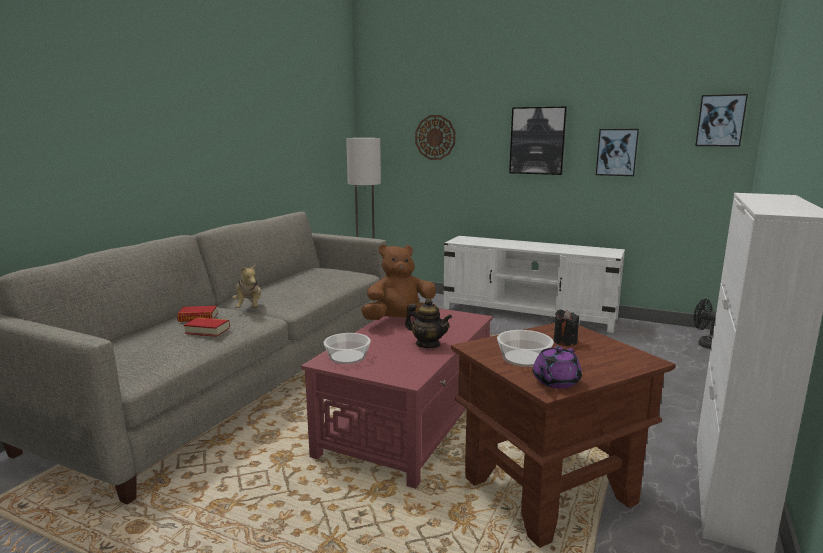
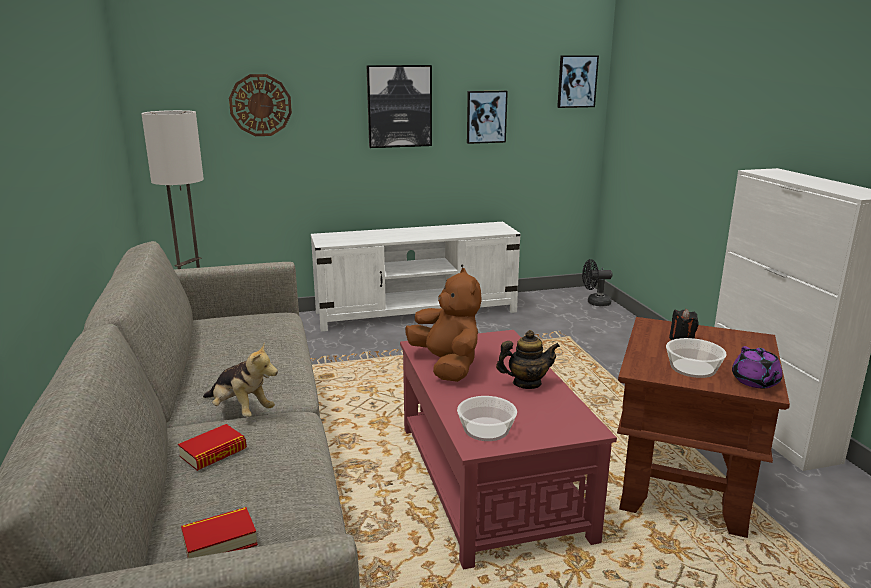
camera: 40 degrees left, 5 degrees up
book [184,317,230,337] -> book moved to [181,507,258,558]
brown plush toy [361,244,436,320] -> brown plush toy turned 120 degrees clockwise [405,268,482,382]

